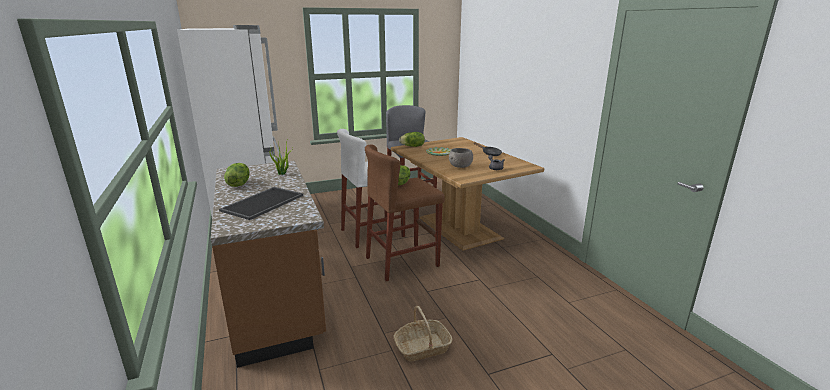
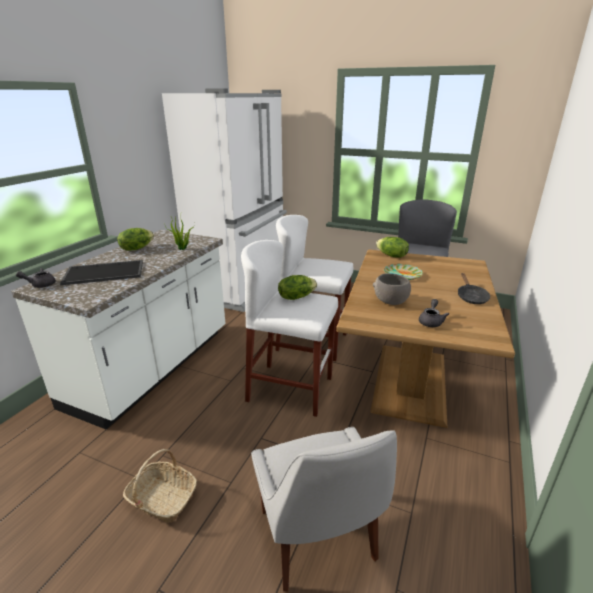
camera: 45 degrees right, 5 degrees up
brown counter [211,161,326,368] -> white counter [11,230,226,429]
brown stool [365,144,445,281] -> white stool [241,240,338,417]
none -> grey teapot [16,268,56,288]
none -> white chair [251,427,397,592]

